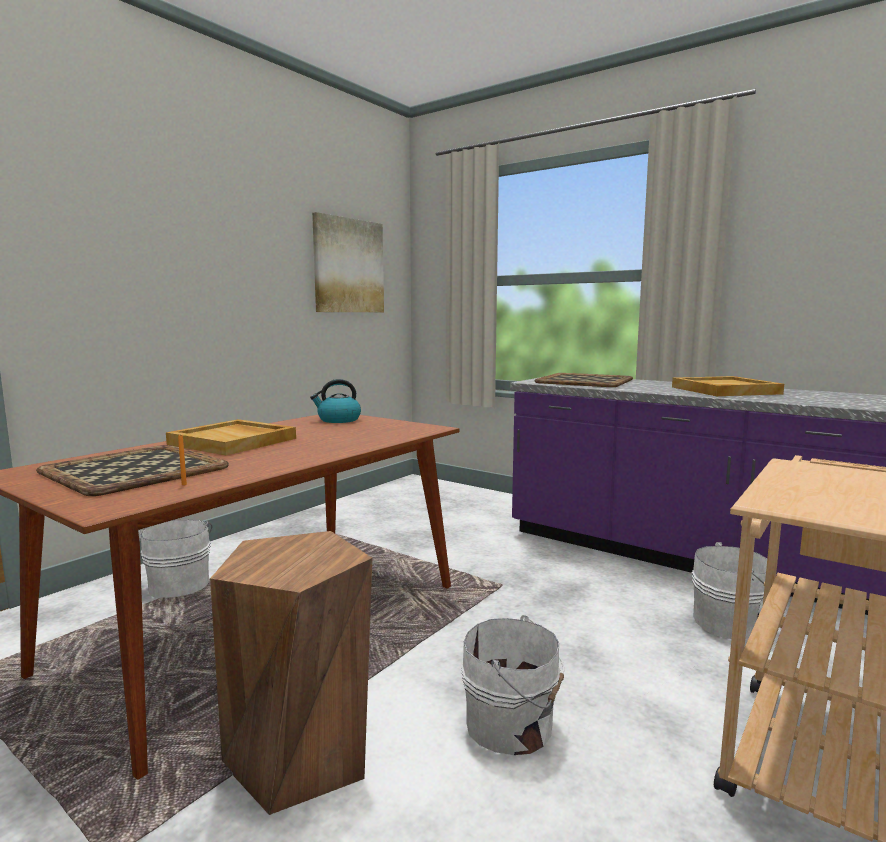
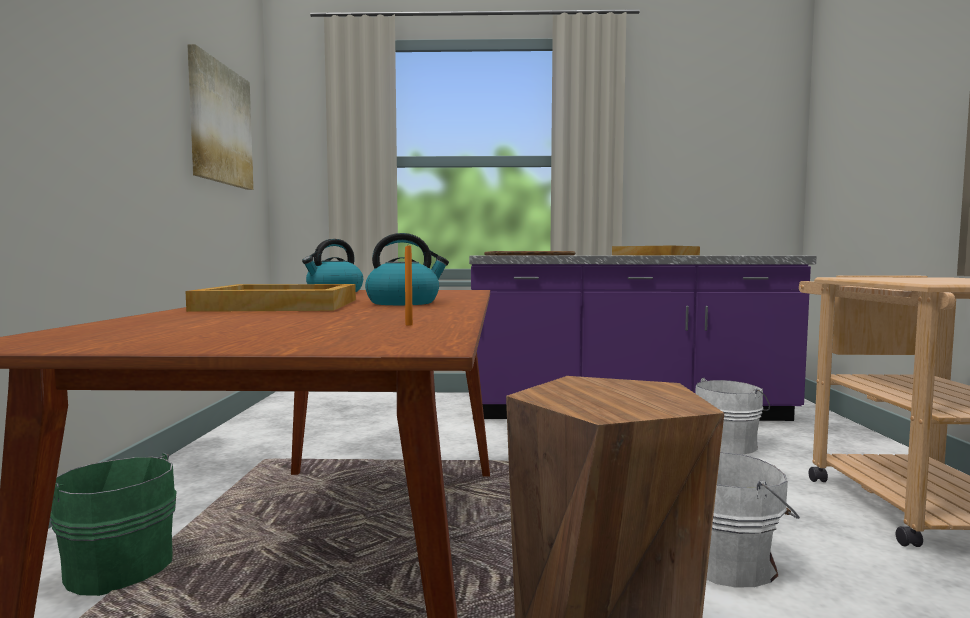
camera: 35 degrees left, 5 degrees down
tray [36,445,229,496] -> none
white bucket [138,520,212,598] -> green bucket [50,453,177,596]
none -> kettle [365,233,449,305]

